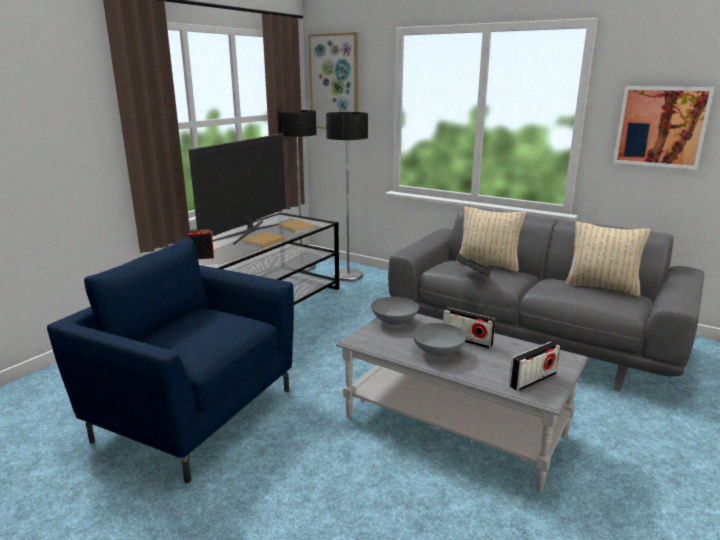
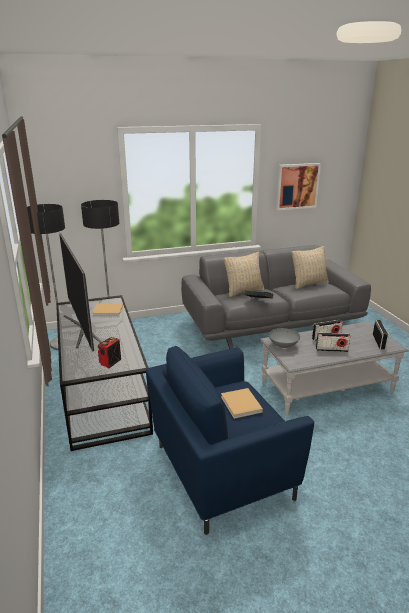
camera: 50 degrees left, 5 degrees up
beige book [242,232,285,248] -> beige book moved to [221,388,263,419]
picture [308,32,358,129] -> none
grey bowl [412,323,466,357] -> radio [316,332,351,352]

